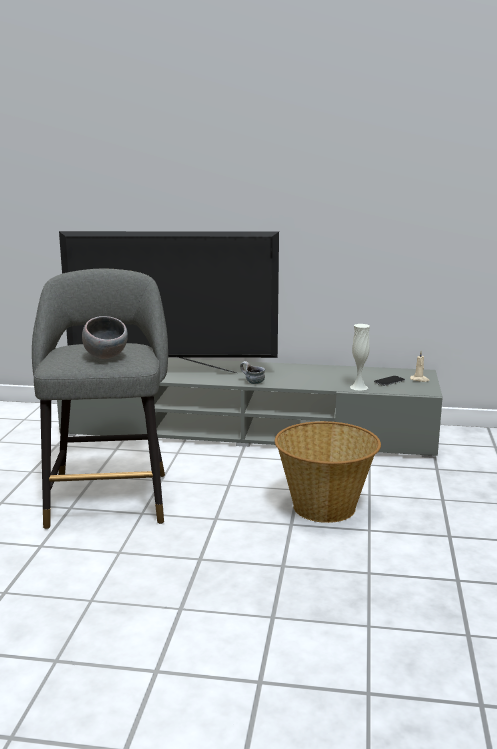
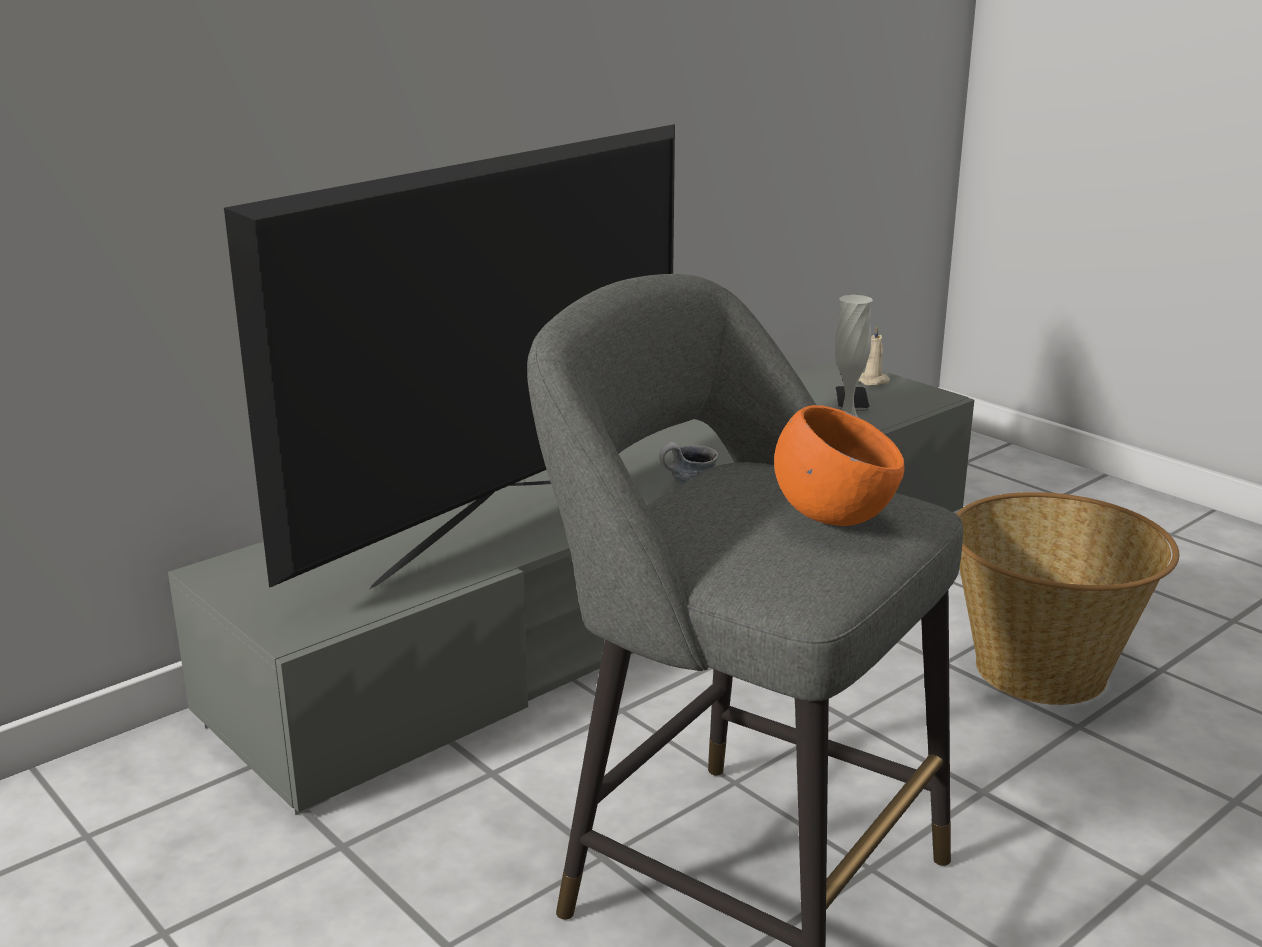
camera: 50 degrees left, 5 degrees up
grey bowl [82,316,128,359] -> orange bowl [774,405,905,526]

